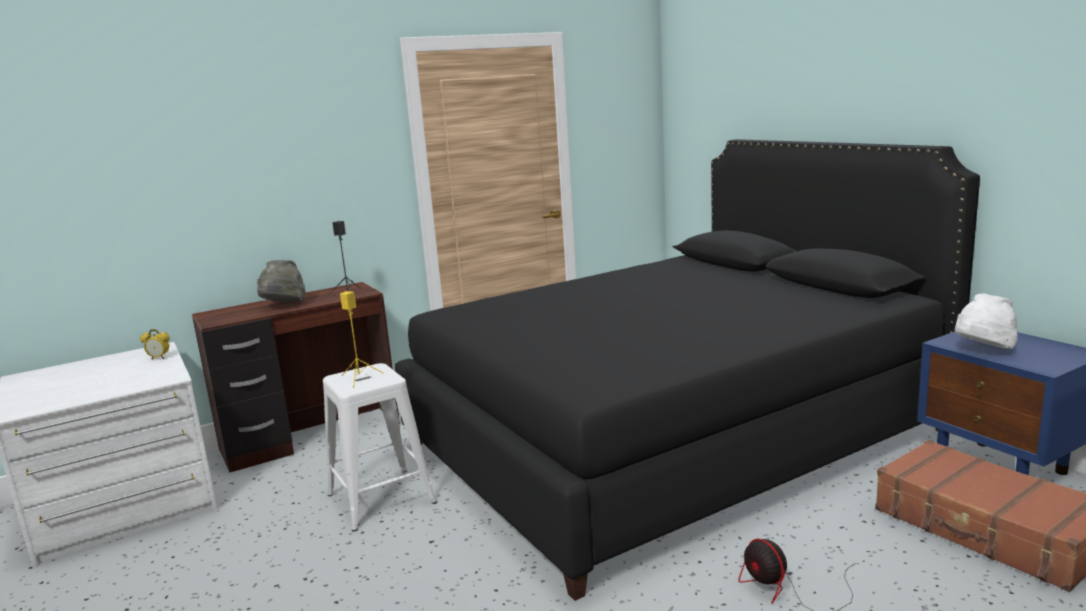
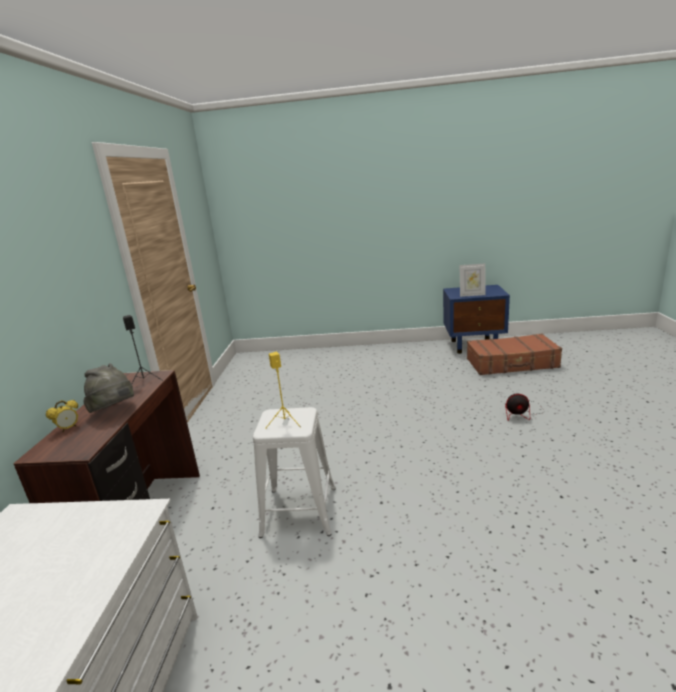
camera: 55 degrees left, 5 degrees up
alarm clock [140,329,170,360] -> alarm clock moved to [46,400,78,432]
black bed [395,139,980,601] -> none
white hat [955,293,1018,349] -> picture frame [460,264,486,297]

